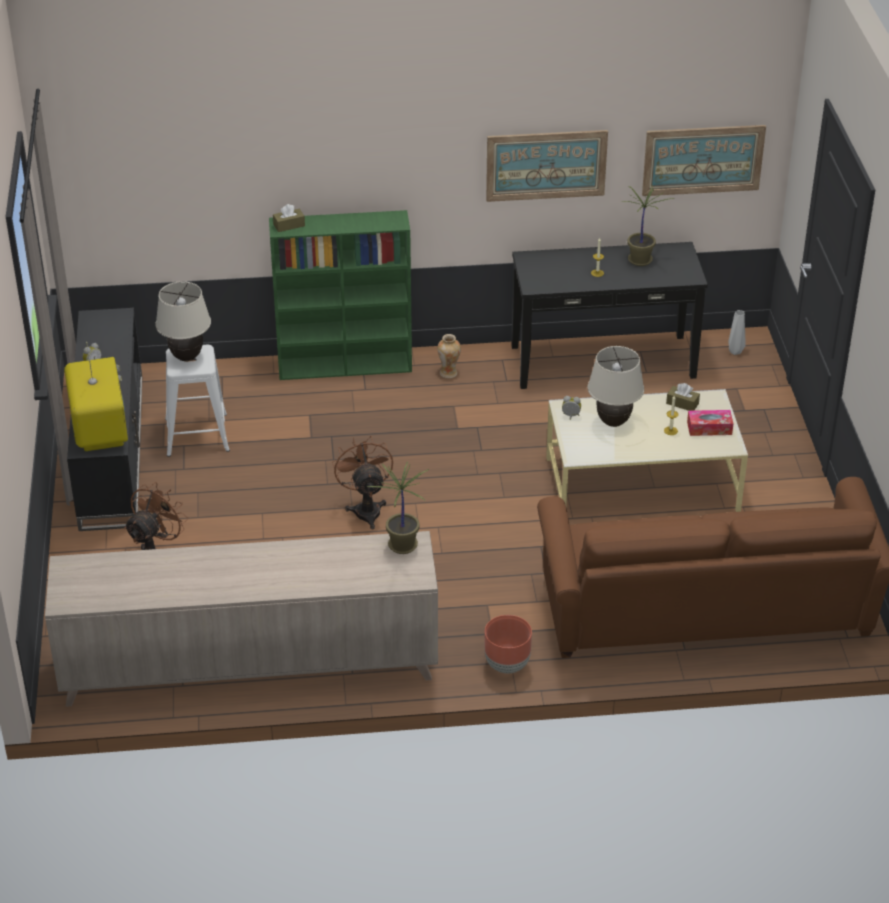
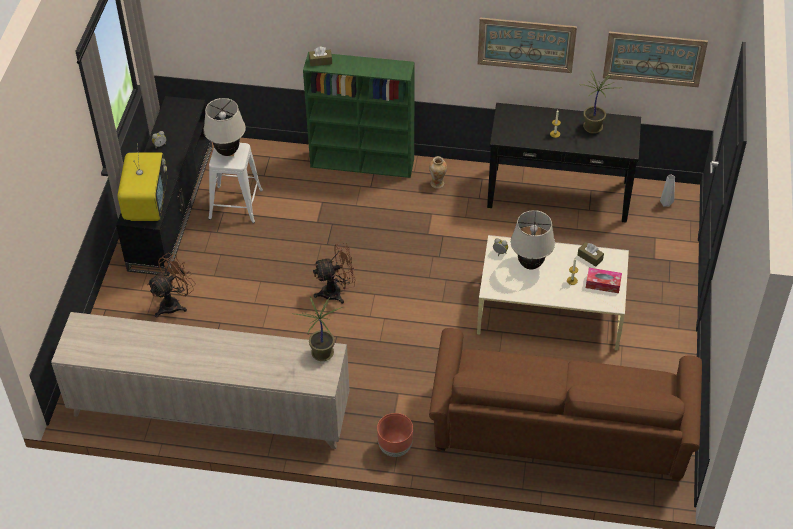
camera: 15 degrees right, 10 degrees up
brown fan [332,436,393,530] -> brown fan turned 75 degrees clockwise [313,243,356,304]

